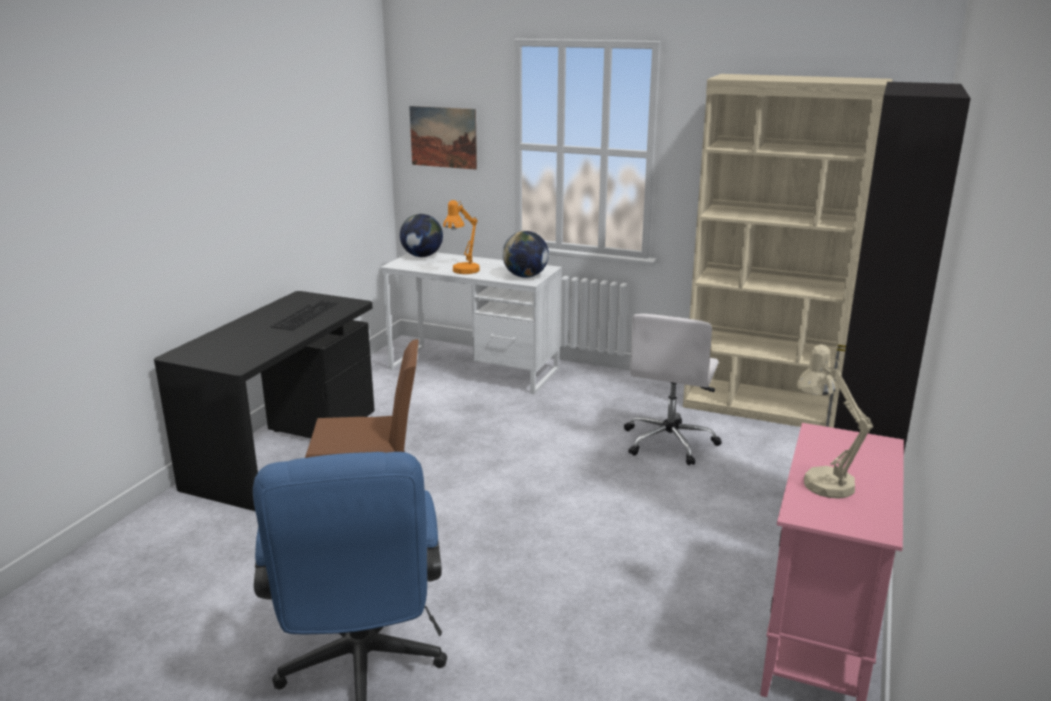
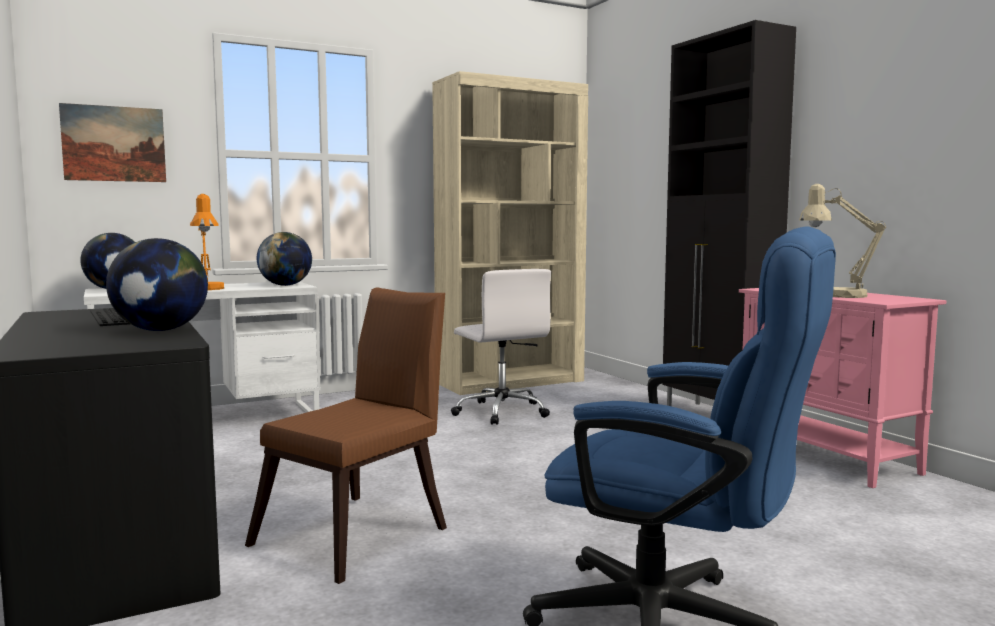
camera: 50 degrees left, 15 degrees down
none -> globe [106,238,208,331]

